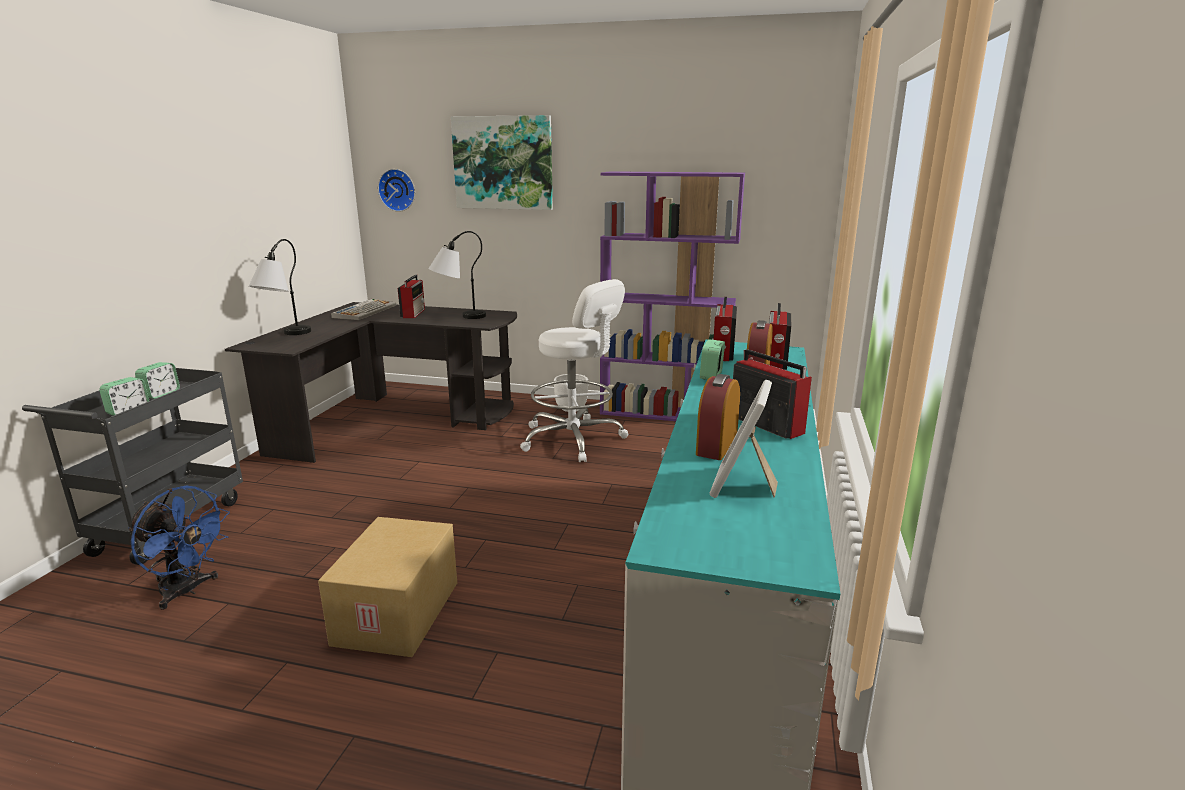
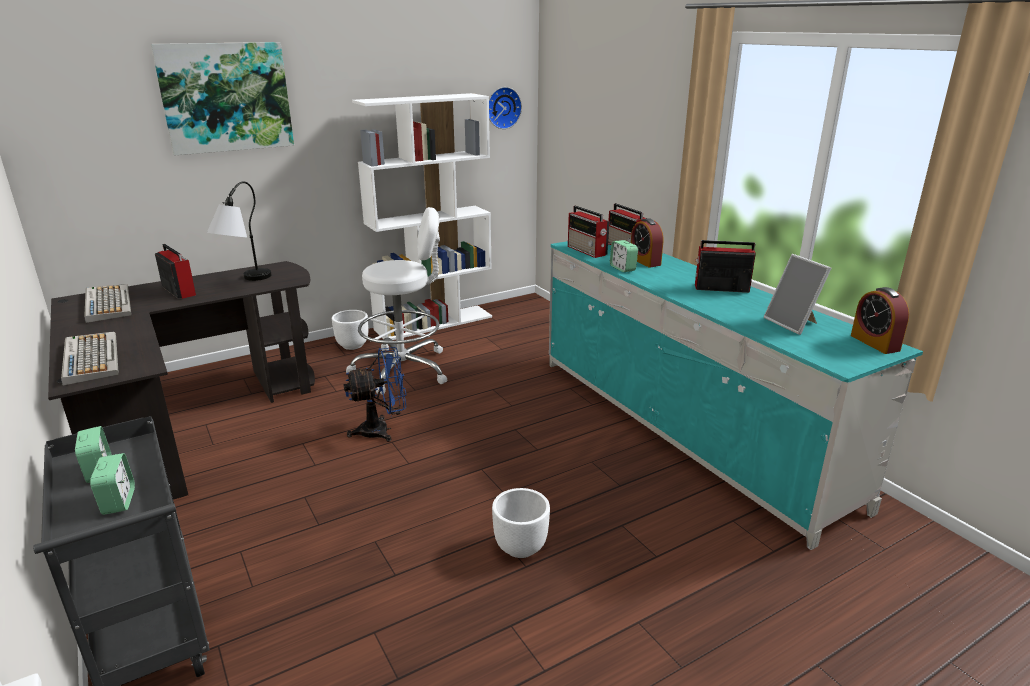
camera: 45 degrees left, 5 degrees up
blue fan [128,486,230,610] -> blue fan moved to [343,347,406,442]
table lamp [249,239,311,335] -> keyboard [61,332,119,386]
cardboard box [318,517,457,657] -> white planter [492,488,550,558]
wall clock [378,169,415,212] -> wall clock moved to [489,87,522,129]
purple bookcase [600,171,745,421] -> white bookcase [352,93,492,340]
alarm clock [696,374,740,460] -> alarm clock moved to [851,287,909,354]

